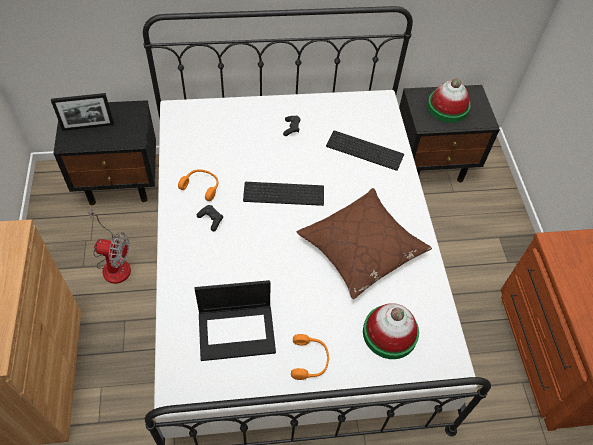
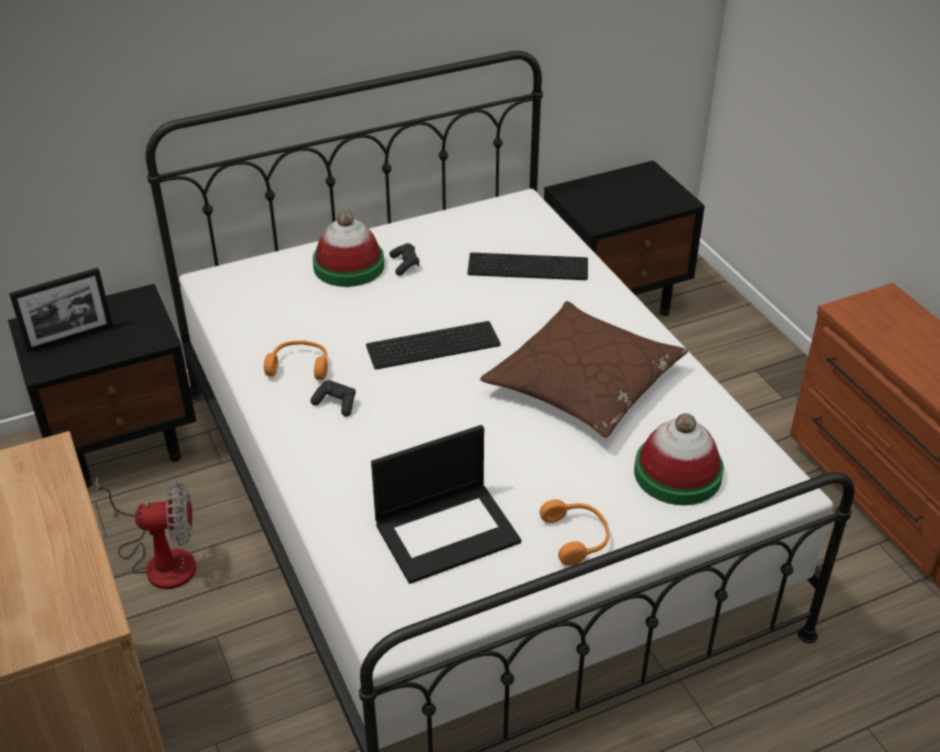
camera: 15 degrees left, 15 degrees down
hat [427,78,470,123] -> hat moved to [313,211,384,287]

